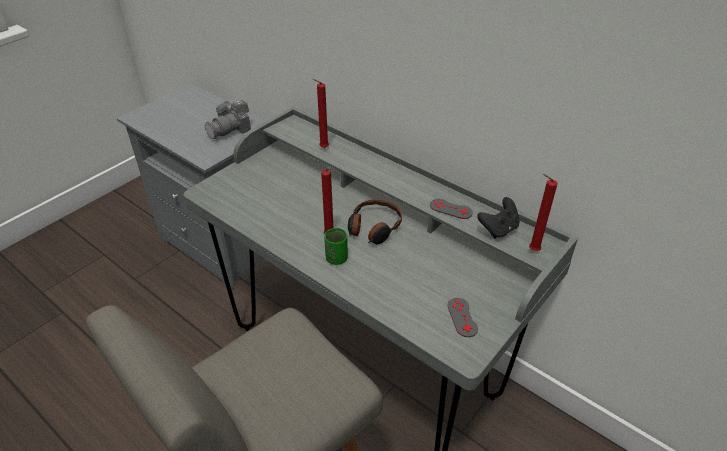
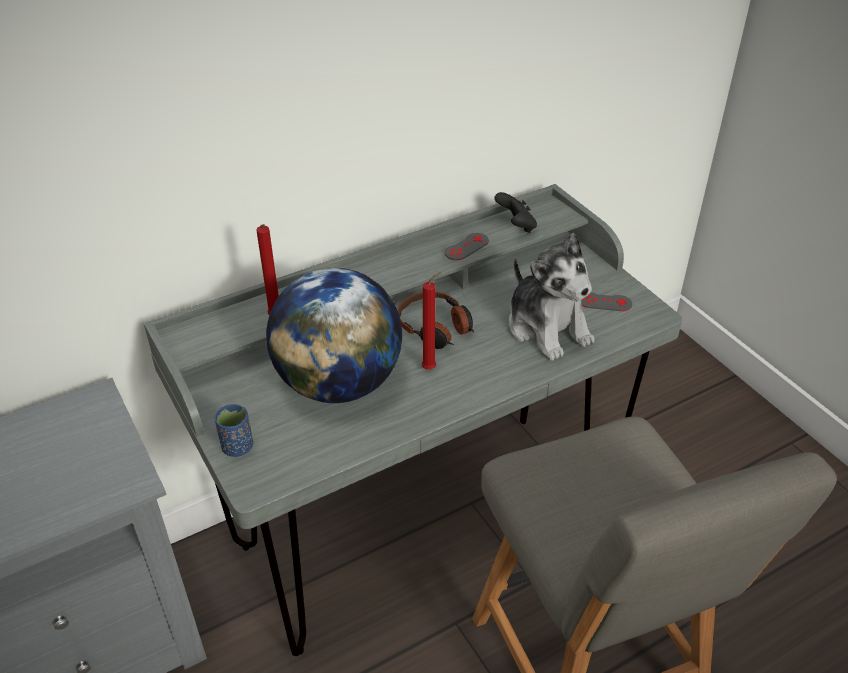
camera: 70 degrees left, 0 degrees up
camera [205,100,251,139] -> none
green cup [324,228,348,265] -> none
red candle [529,174,558,251] -> none
none -> blue cup [215,404,253,457]
none -> globe [266,268,402,403]
none -> plush toy [509,233,595,361]

